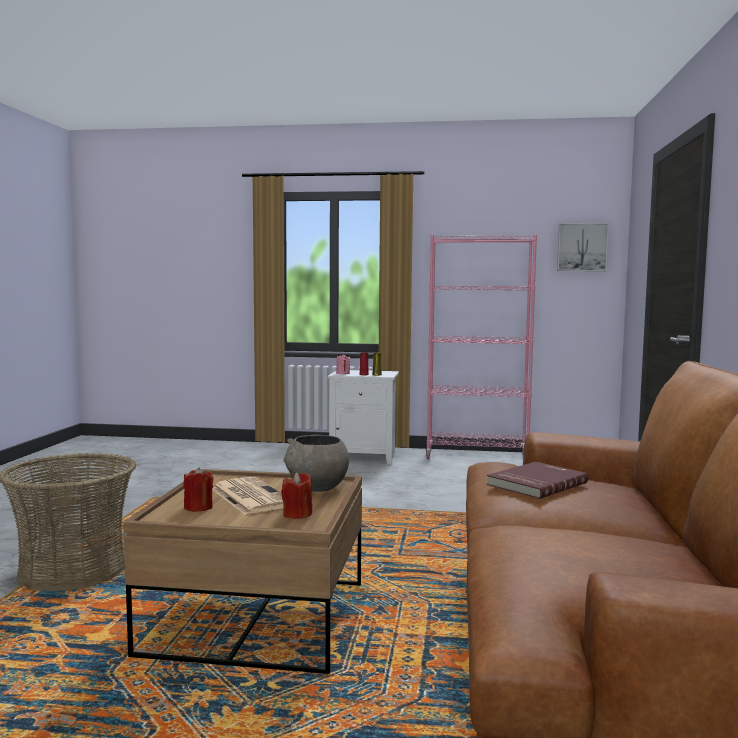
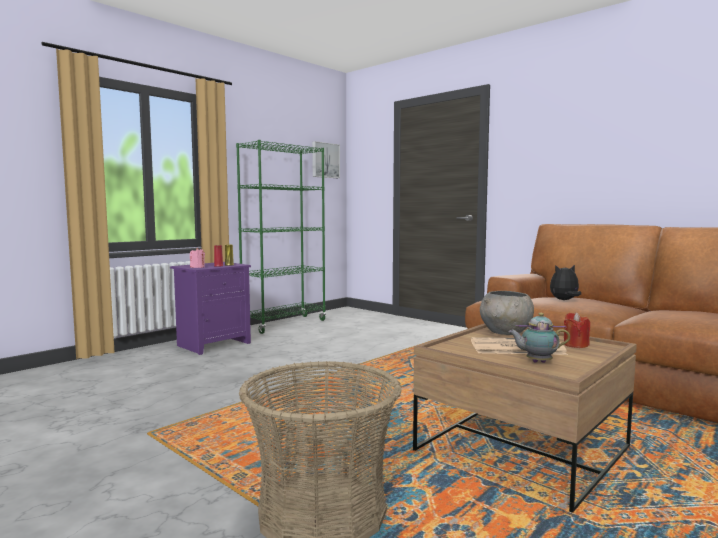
camera: 55 degrees left, 0 degrees up
red candle [183,467,213,512] -> teapot [508,313,570,363]
white nightstand [328,370,399,464] -> purple nightstand [170,262,251,355]
pink bookcase [425,235,537,459] -> green bookcase [236,140,326,334]
red book [487,462,588,499] -> plush toy [550,265,581,300]

